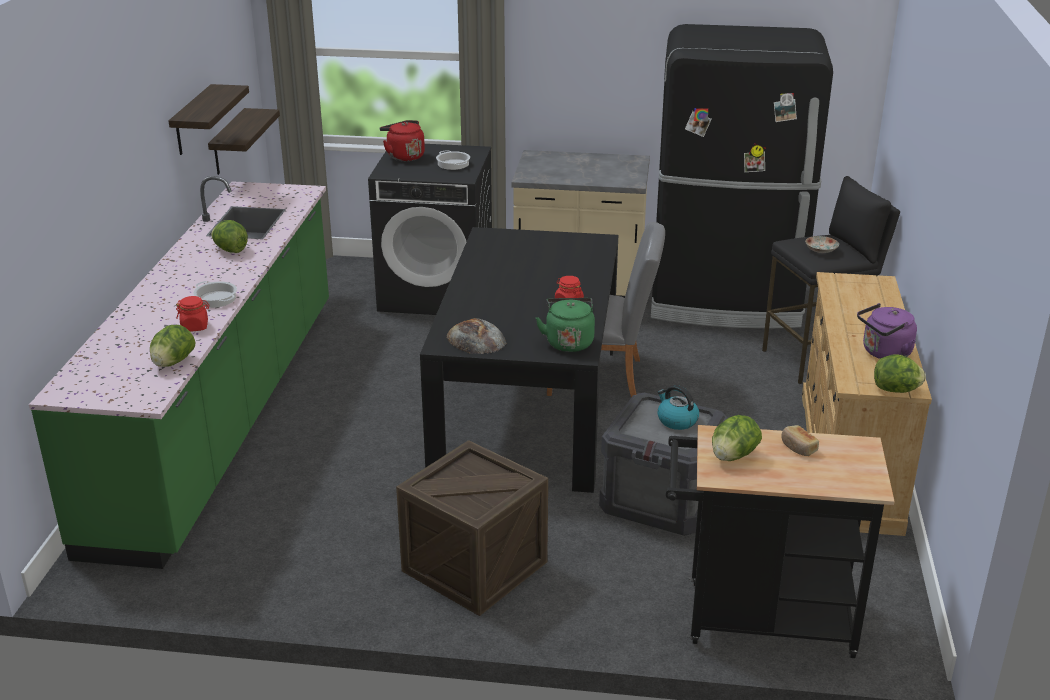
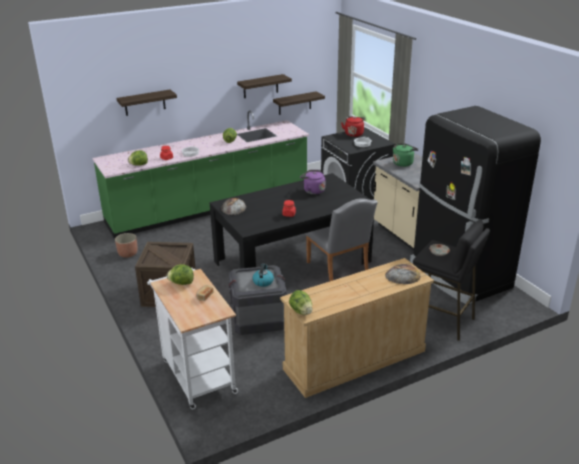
camera: 55 degrees right, 0 degrees up
green kettle [536,298,595,352] -> green kettle moved to [393,143,419,167]
black cart [666,425,895,658] -> white cart [147,268,238,409]
purple kettle [857,303,917,359] -> purple kettle moved to [300,170,325,194]
none -> planter [115,233,137,258]
none -> shelf [116,90,177,116]
none -> bread [385,264,421,284]

